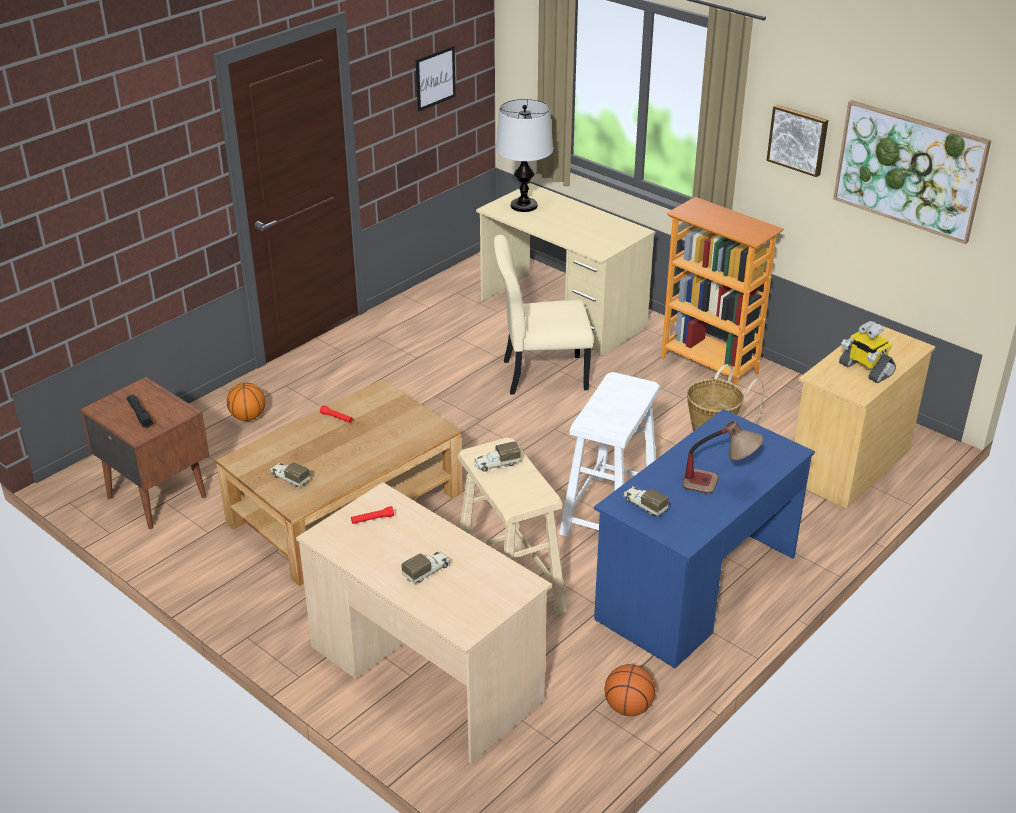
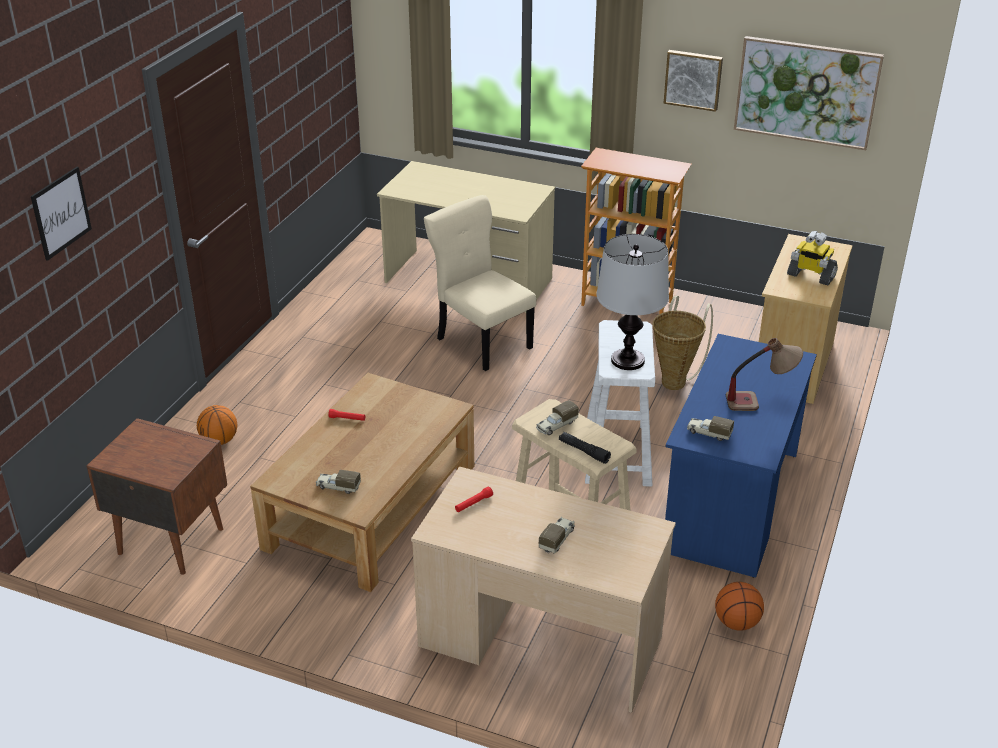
camera: 20 degrees left, 0 degrees up
black flashlight [127,395,153,428] -> black flashlight moved to [559,432,611,464]
picture [416,46,456,111] -> picture moved to [31,167,92,261]
beige chair [494,235,593,395] -> beige chair turned 75 degrees clockwise [424,195,536,371]
table lamp [496,99,553,212] -> table lamp moved to [596,234,669,370]

